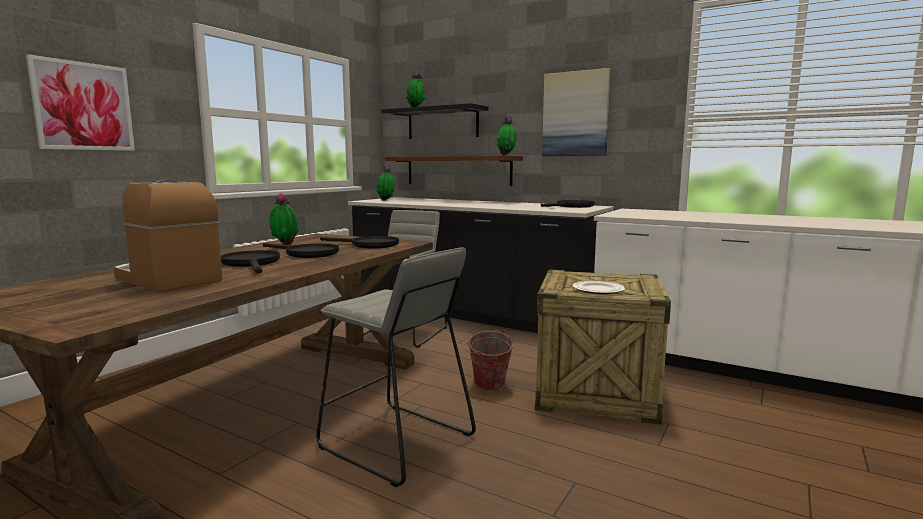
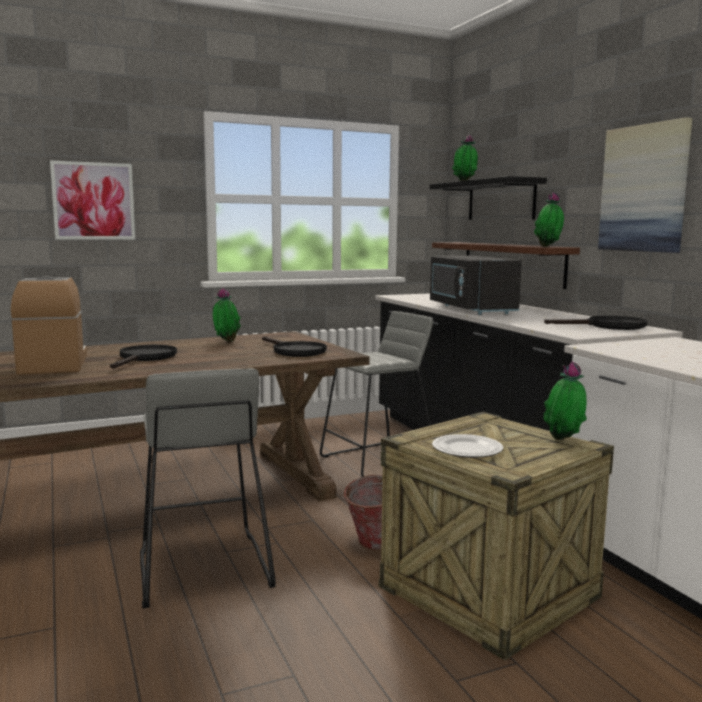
camera: 35 degrees right, 0 degrees up
black frying pan [263,243,339,258] -> none
potted plant [376,164,395,201] -> potted plant moved to [543,361,587,440]
none -> black microwave [430,256,522,315]

